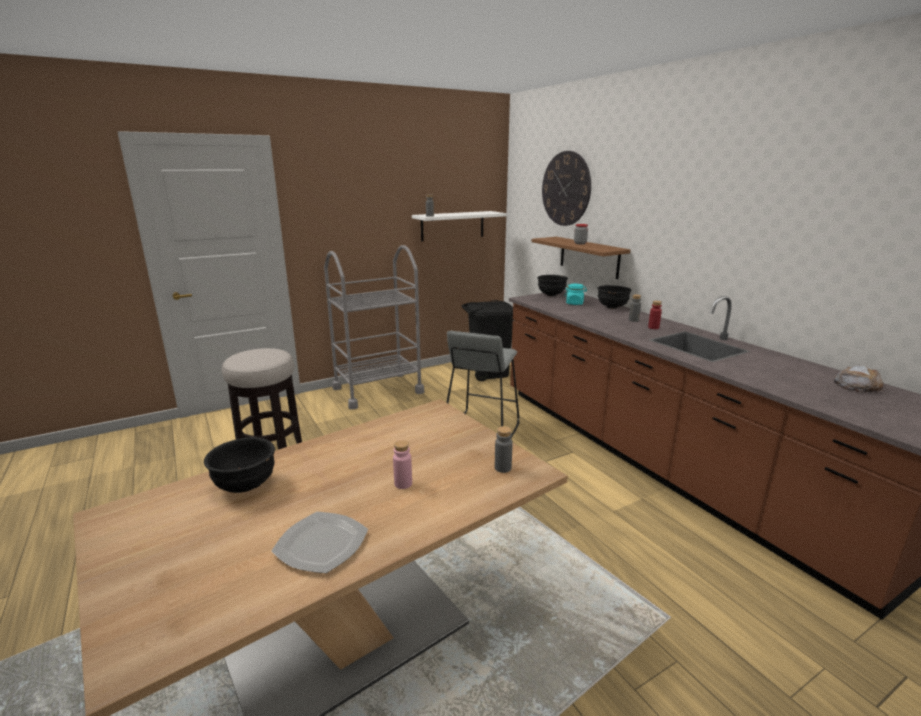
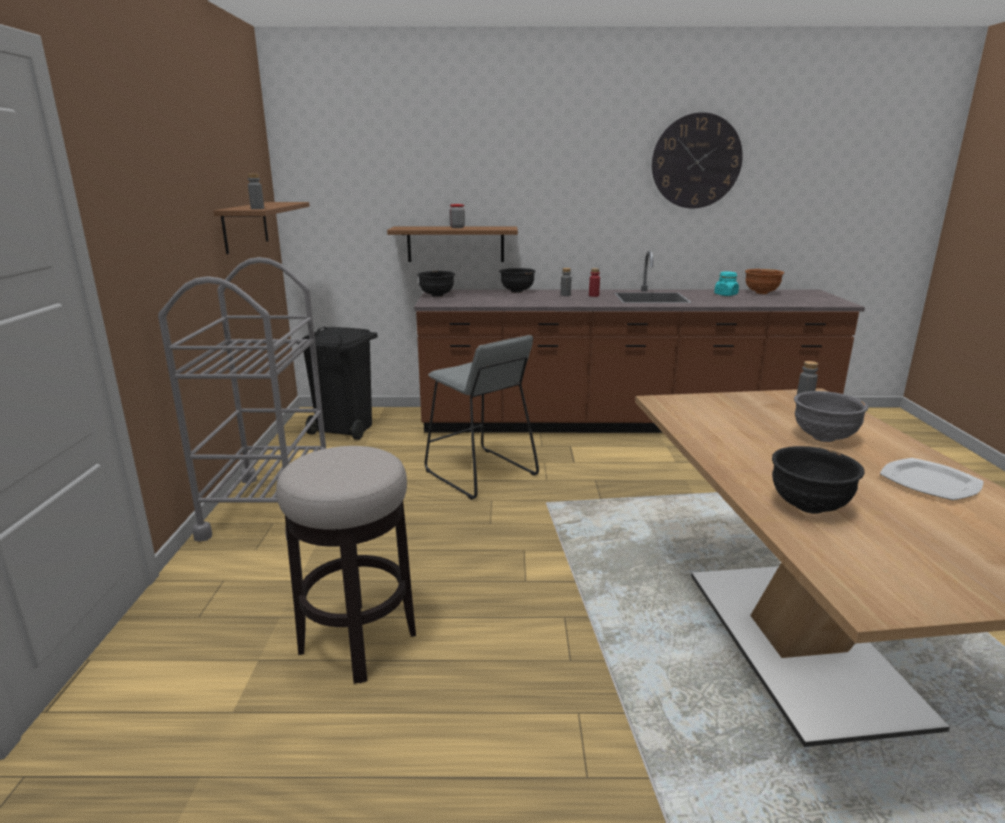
camera: 60 degrees left, 0 degrees up
pink bottle [393,440,412,489] -> grey bowl [794,391,868,442]
white shelf [412,211,507,241] -> brown shelf [213,202,310,254]
wall clock [542,151,591,226] -> wall clock moved to [652,112,743,208]
turquoise jar [565,284,587,305] -> turquoise jar moved to [714,272,739,296]
bread [834,365,884,392] -> brown bowl [745,269,784,294]

